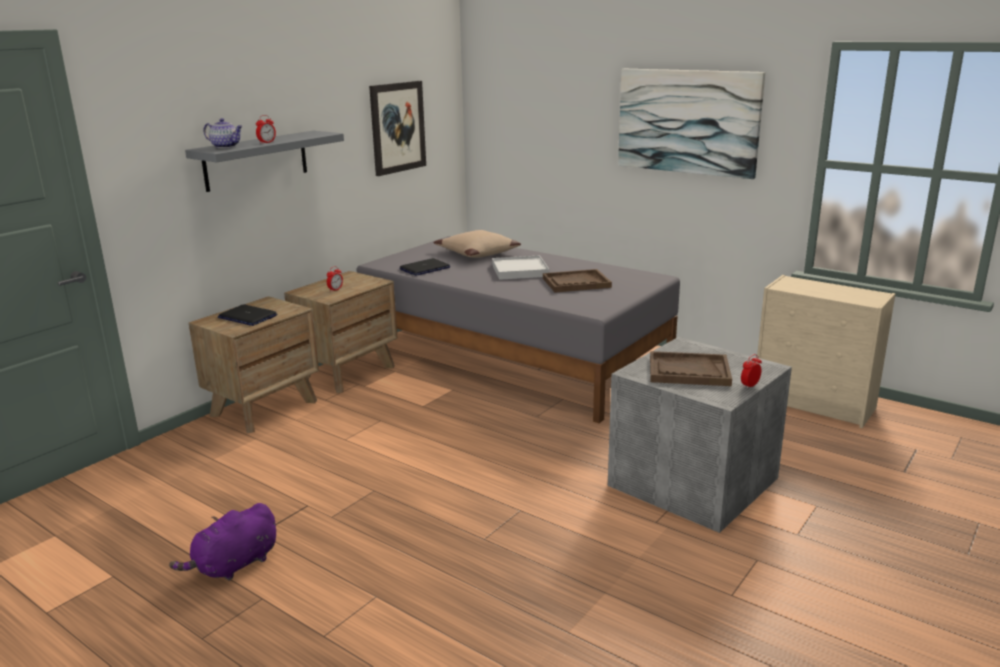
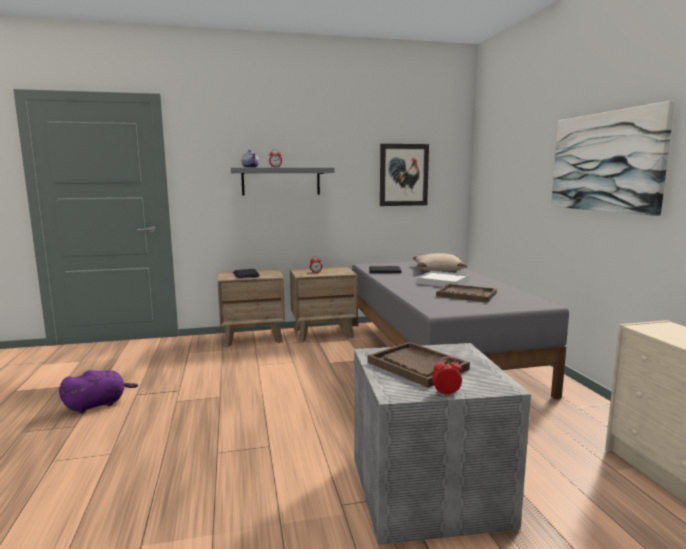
camera: 40 degrees right, 10 degrees down
purple plush toy [169,503,276,581] -> purple plush toy turned 150 degrees clockwise [59,370,138,413]

